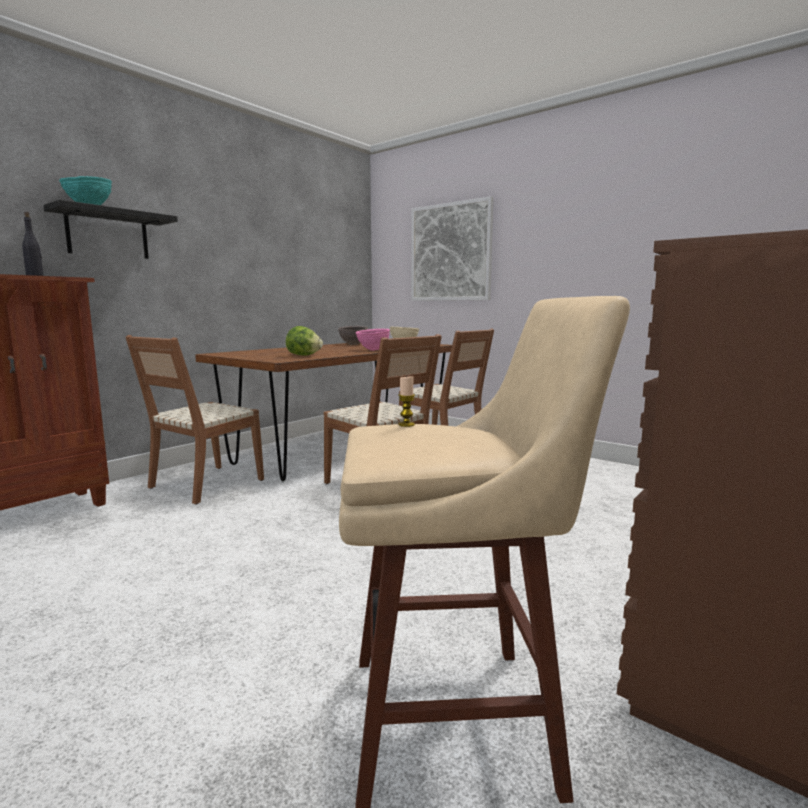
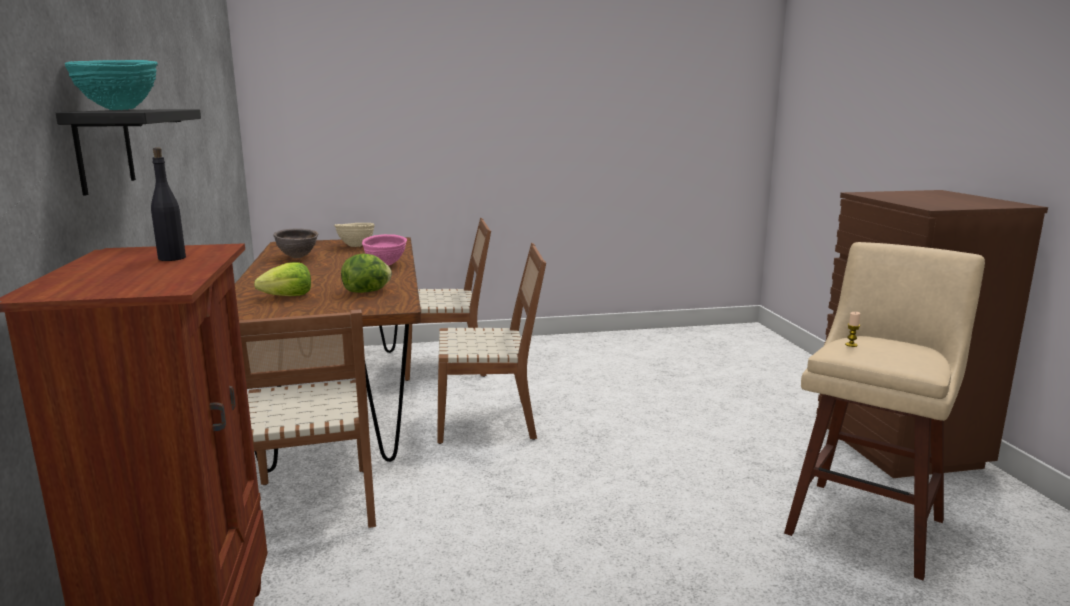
camera: 50 degrees left, 5 degrees up
picture [411,196,494,301] -> none
none -> lettuce [254,262,311,296]

